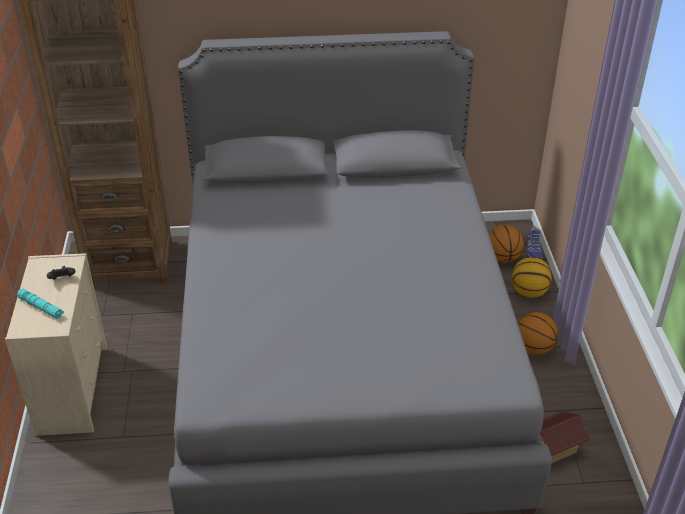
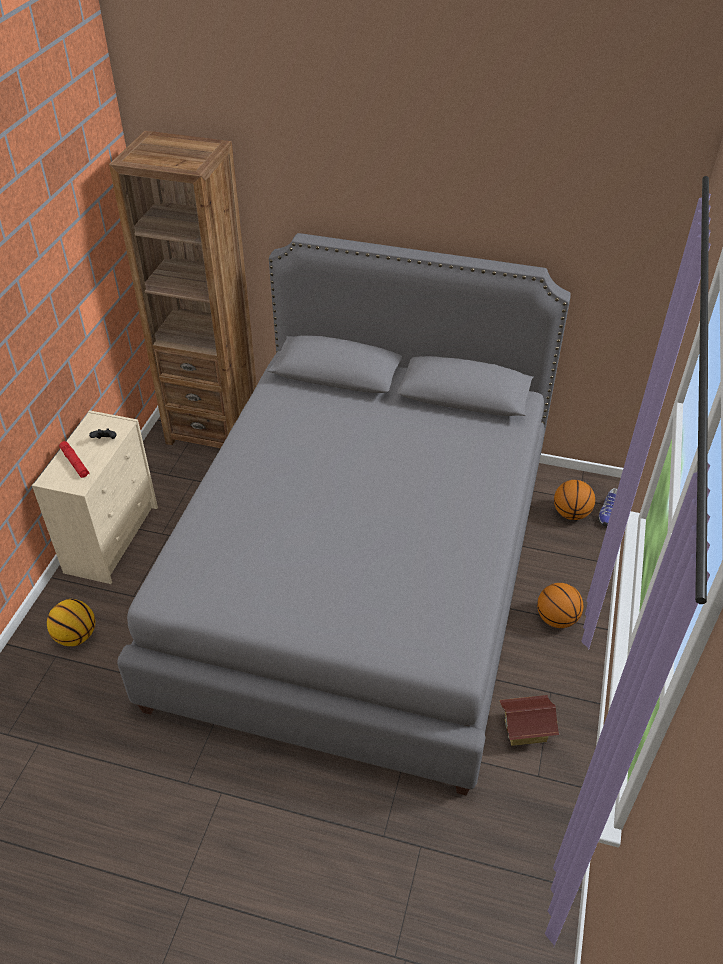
camera: 20 degrees right, 5 degrees up
turquoise flashlight [17,289,64,319] -> red flashlight [59,441,90,477]
basketball [512,257,552,298] -> basketball moved to [47,599,95,646]

